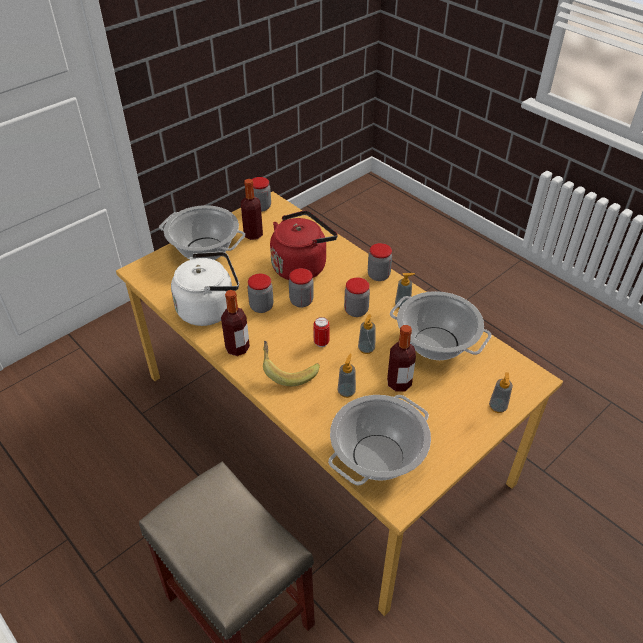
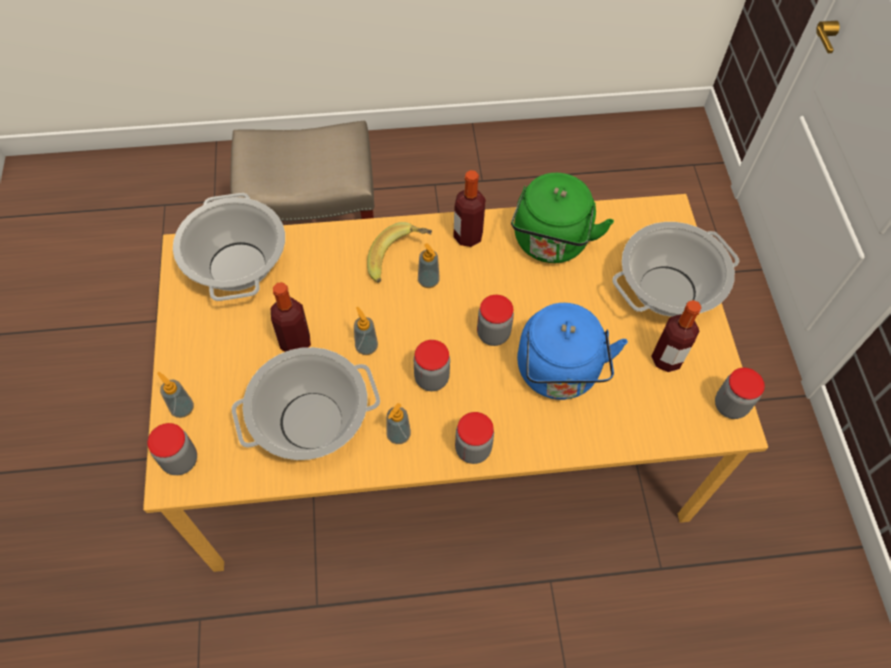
camera: 125 degrees right, 15 degrees up
white kettle [171,251,239,326] -> green kettle [511,173,614,263]
jar [247,274,273,313] -> jar moved to [147,423,197,475]
red kettle [270,210,338,280] -> blue kettle [517,303,628,400]
can [313,317,330,347] -> none
soap dispenser [338,354,356,398] -> soap dispenser moved to [418,243,440,288]

